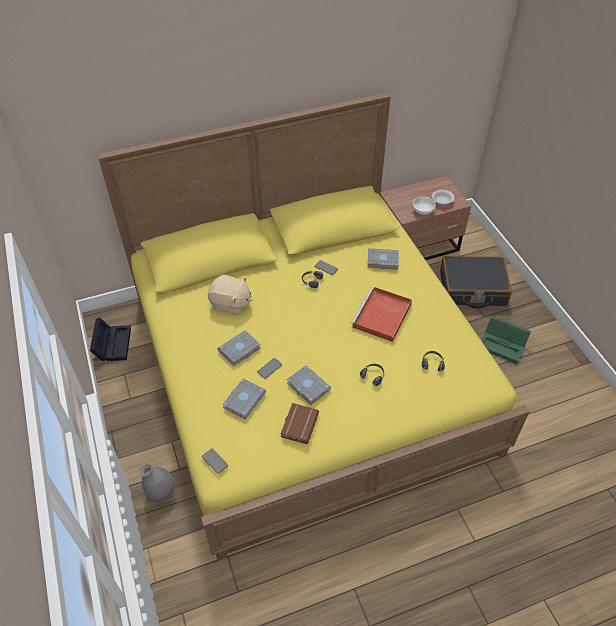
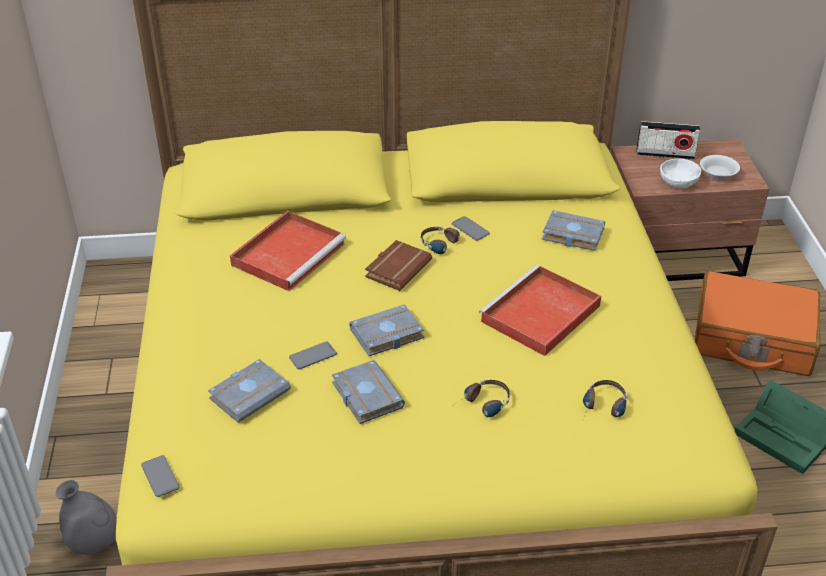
camera: 15 degrees right, 10 degrees down
black storage box [90,317,131,361] -> none
beige plush toy [208,275,252,315] -> red tray [230,211,346,291]
grey book [218,330,261,366] -> grey book moved to [349,304,424,356]
brown book [281,403,319,444] -> brown book moved to [365,240,432,291]
black suitcase [440,256,512,309] -> orange suitcase [694,271,821,376]
none -> radio [636,121,700,159]

